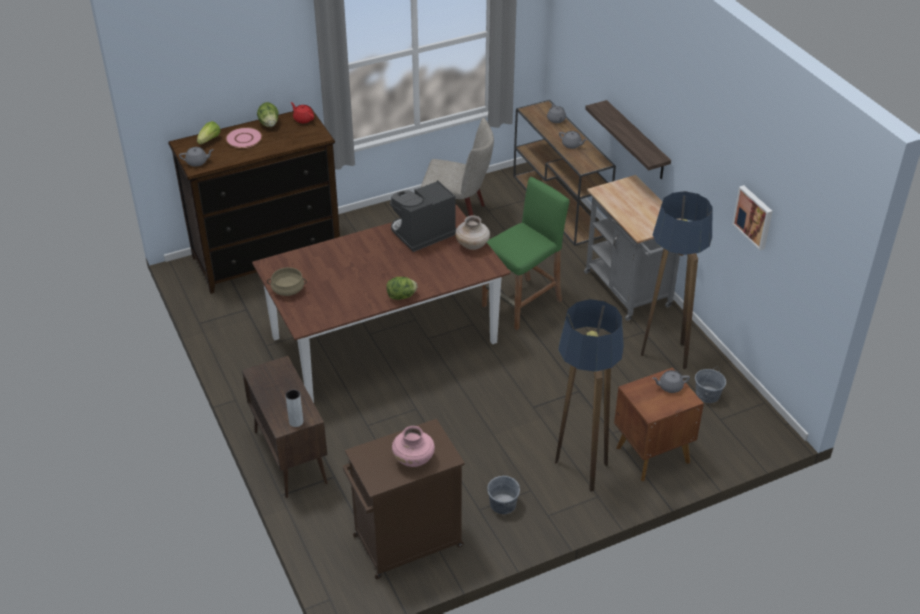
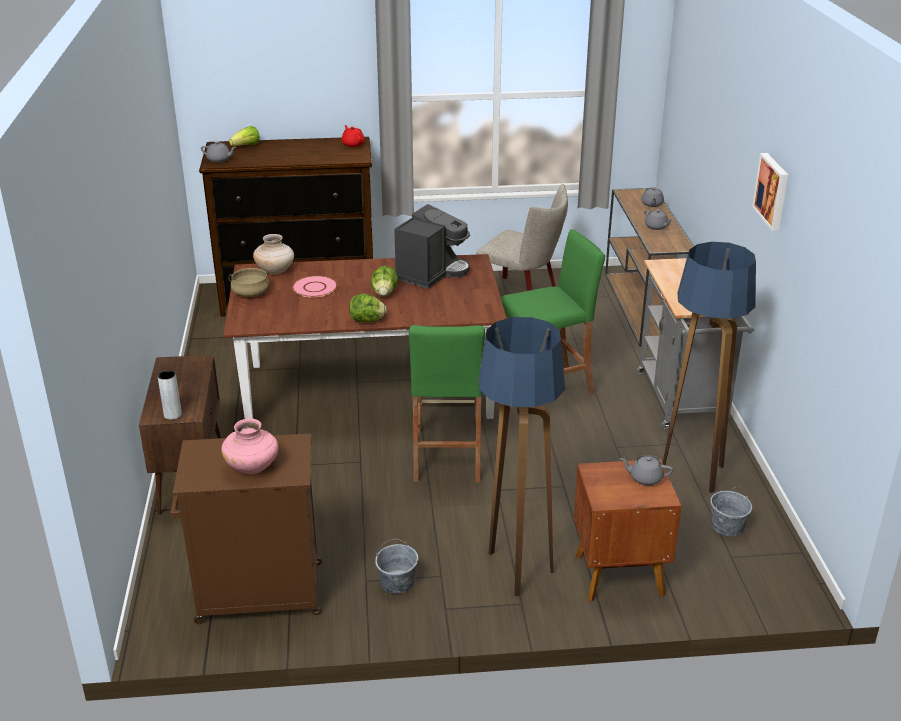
camera: 20 degrees right, 10 degrees down
pink plate [226,127,262,148] -> pink plate moved to [292,276,337,298]
lettuce [257,102,279,127] -> lettuce moved to [370,266,398,297]
coffee machine [390,180,456,252] -> coffee machine turned 135 degrees clockwise [394,204,470,289]
beige vase [455,215,490,250] -> beige vase moved to [253,234,294,274]
shelf [585,100,671,179] -> none
picture [732,185,773,250] -> picture moved to [752,153,788,231]
none -> green stool [409,325,485,482]

